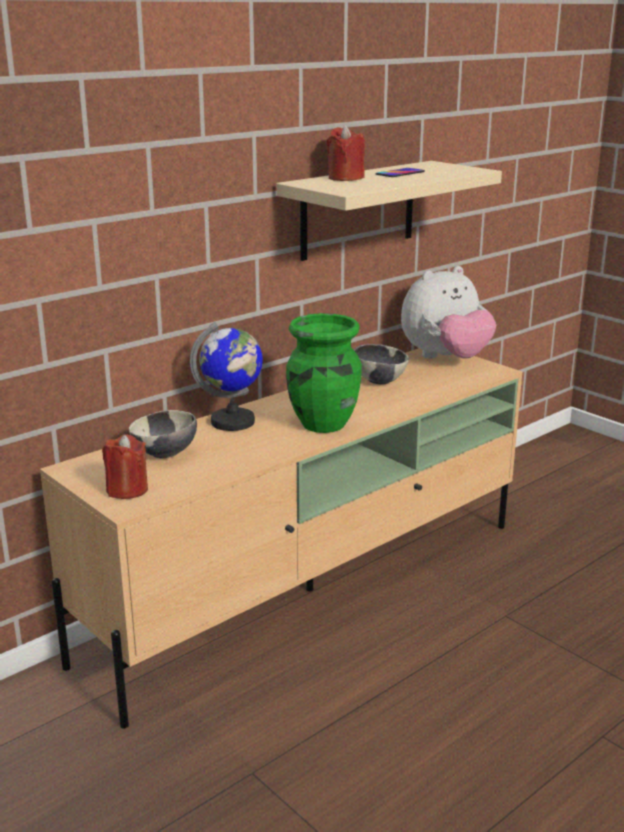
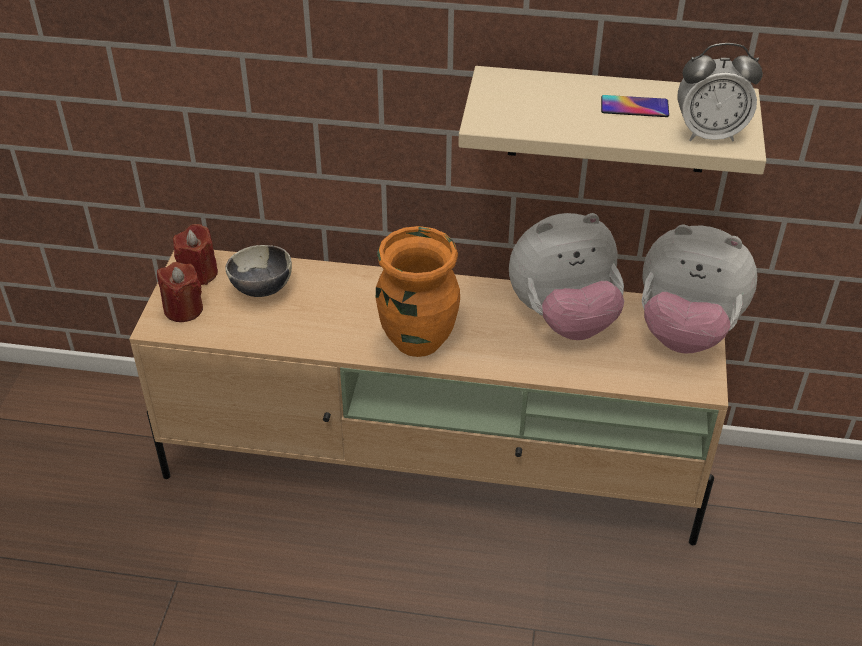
camera: 50 degrees right, 20 degrees up
globe [190,322,263,431] -> none
green vase [286,313,362,433] -> orange vase [376,226,460,357]
red candle [327,125,365,181] -> red candle moved to [173,224,218,285]
bowl [354,344,409,384] -> plush toy [509,213,624,340]
none -> alarm clock [678,43,763,142]

